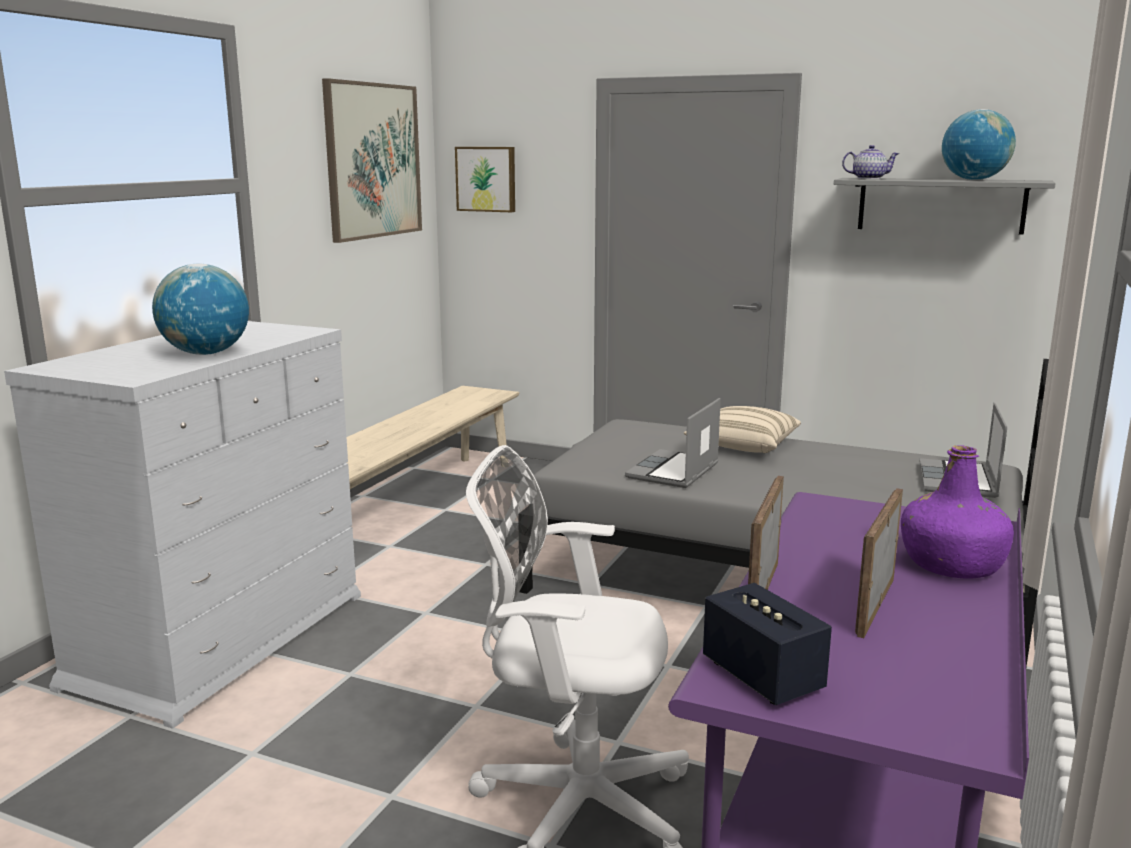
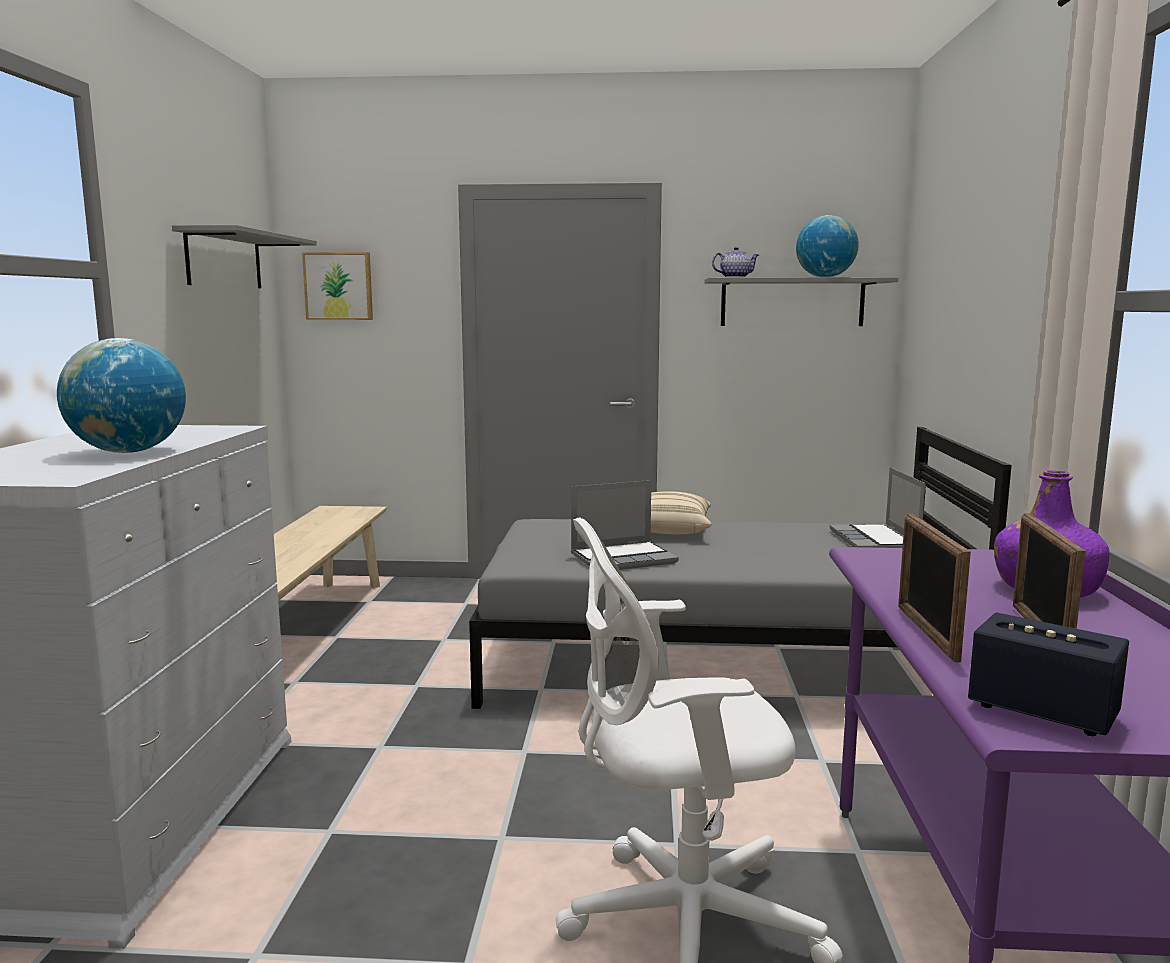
camera: 20 degrees left, 5 degrees down
picture [322,78,422,243] -> grey shelf [172,225,317,288]
laptop [625,398,721,488] -> laptop turned 120 degrees counterclockwise [571,480,679,570]

